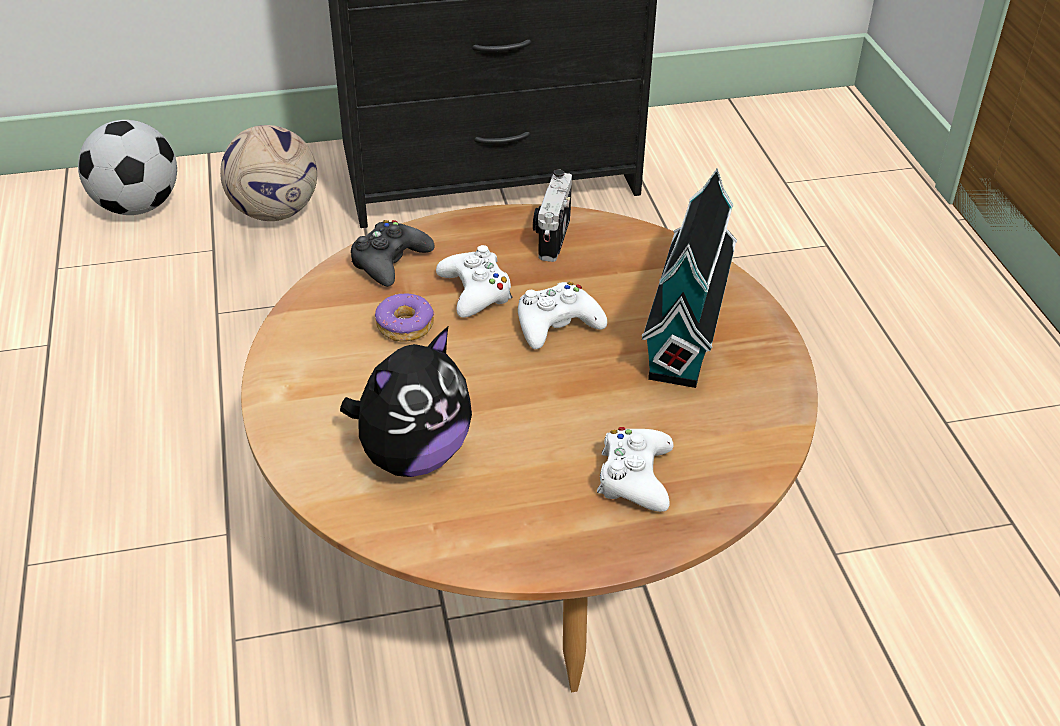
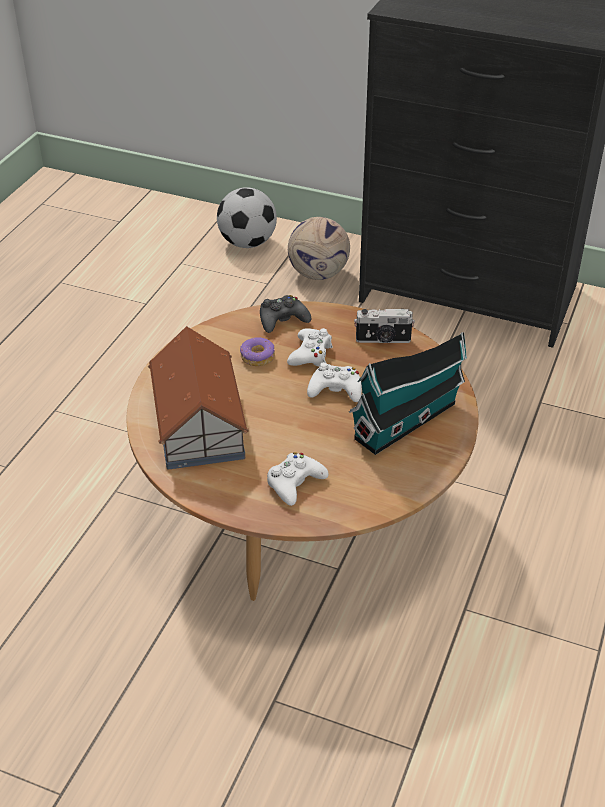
camera: 35 degrees right, 0 degrees up
plush toy [340,327,472,477] -> toy house [148,326,249,470]
camera [533,169,572,262] -> camera turned 135 degrees counterclockwise [354,309,415,343]

